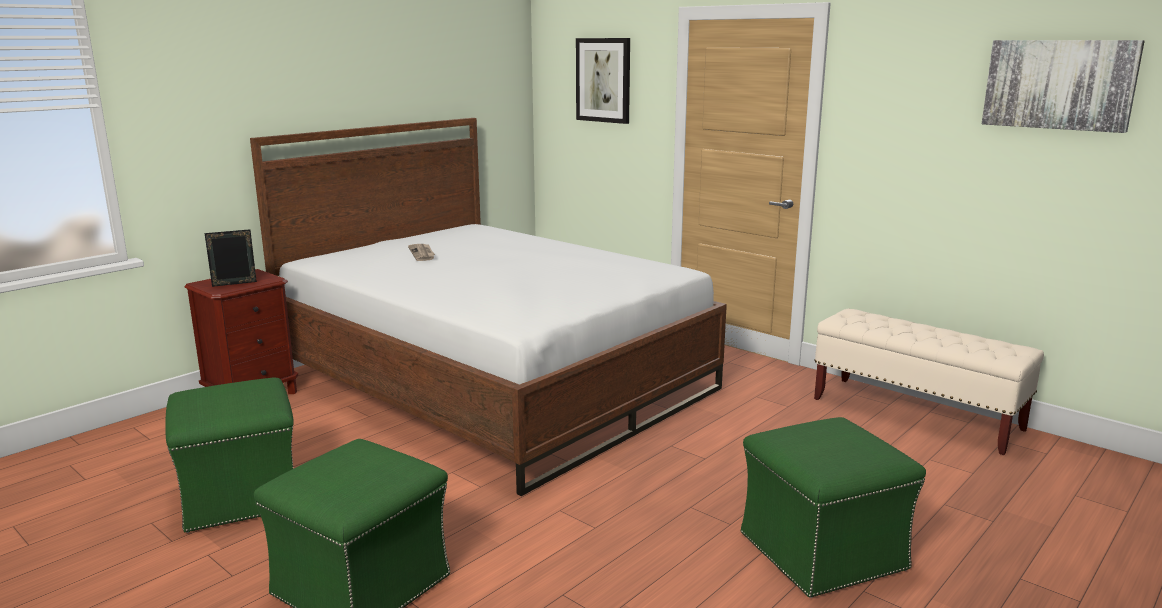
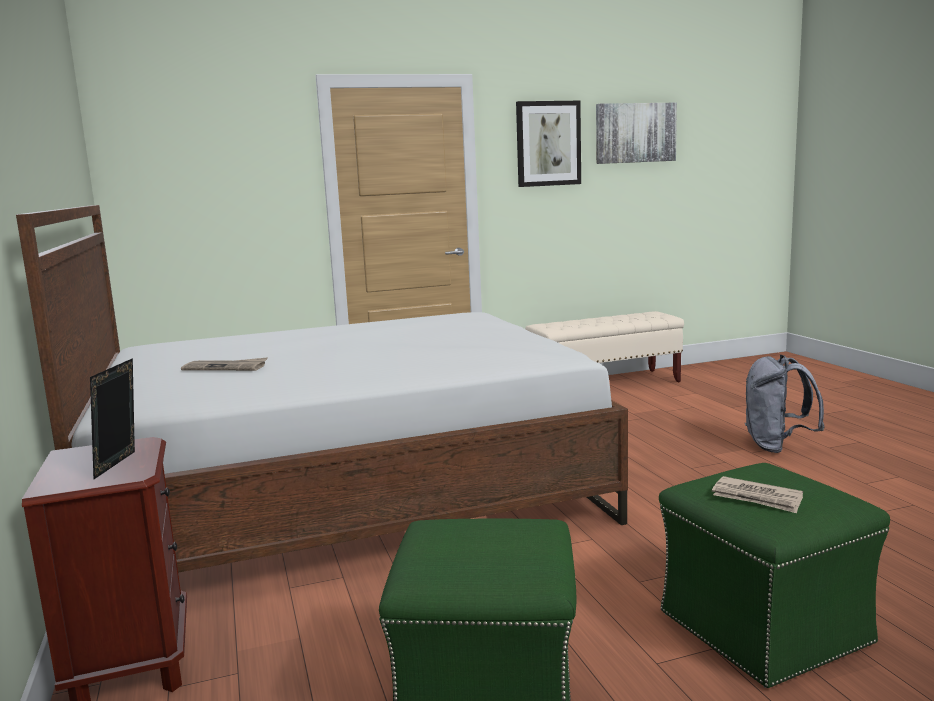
camera: 60 degrees left, 5 degrees down
picture [576,38,630,124] -> picture moved to [516,101,581,187]
green ottoman [741,417,926,598] -> grey backpack [745,355,825,453]
none -> newspaper [712,476,803,513]

